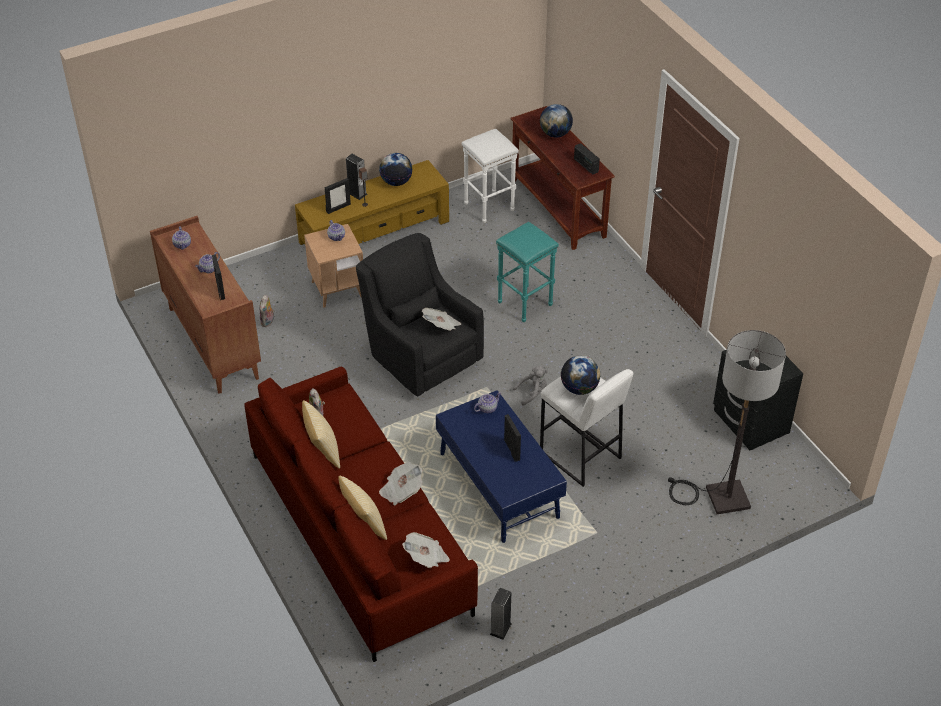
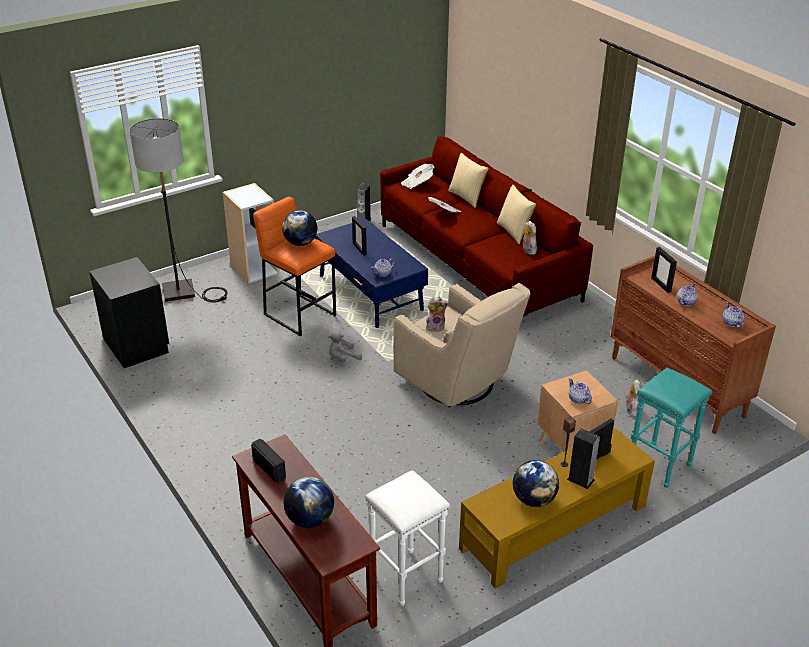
camera: 175 degrees right, 10 degrees down
black armchair [356,233,484,397] -> beige armchair [393,283,531,406]
newspaper [422,308,461,331] -> plush toy [426,297,449,332]
turquoise stool [496,222,559,322] -> turquoise stool moved to [631,368,712,488]
white stool [540,369,634,487] -> orange stool [253,197,336,336]
none -> bookcase [223,183,279,284]

